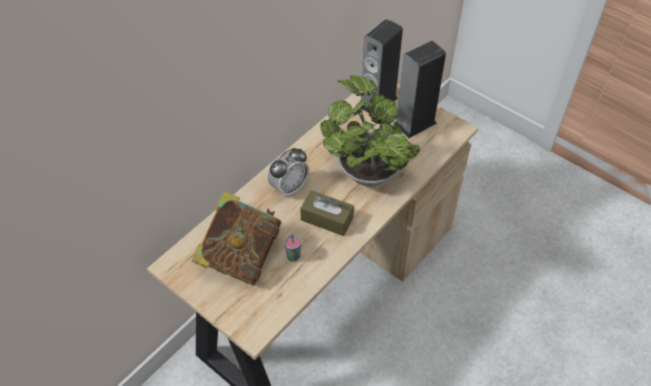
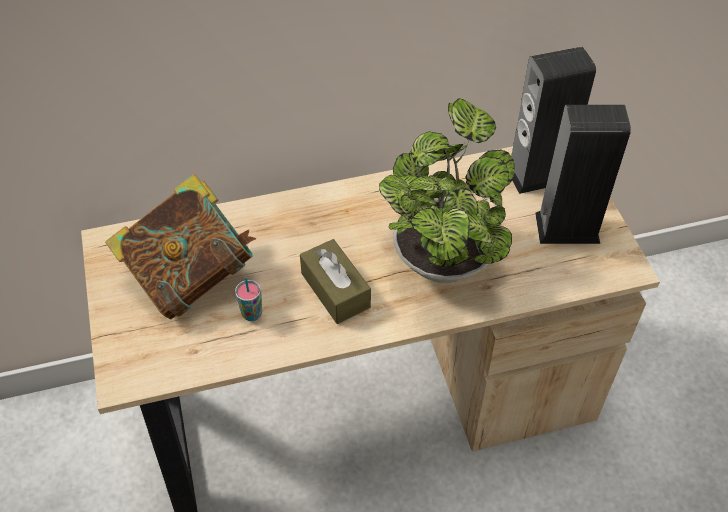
camera: 35 degrees right, 0 degrees up
alarm clock [268,148,309,198] -> none

